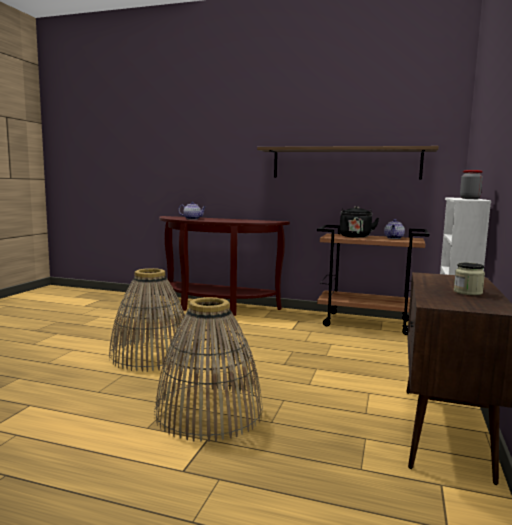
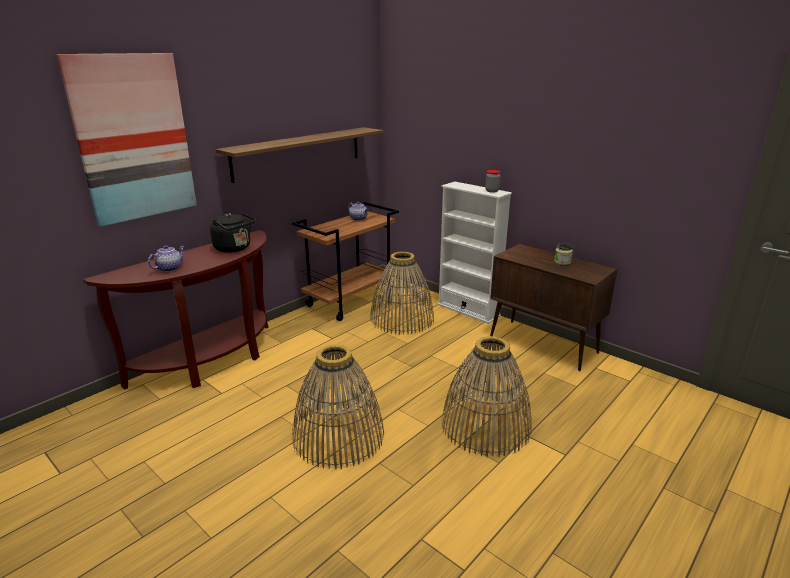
camera: 65 degrees left, 15 degrees up
black kettle [340,206,379,238] -> black kettle moved to [210,212,255,253]
none -> picture [56,53,197,227]
none -> basket [370,252,434,335]

